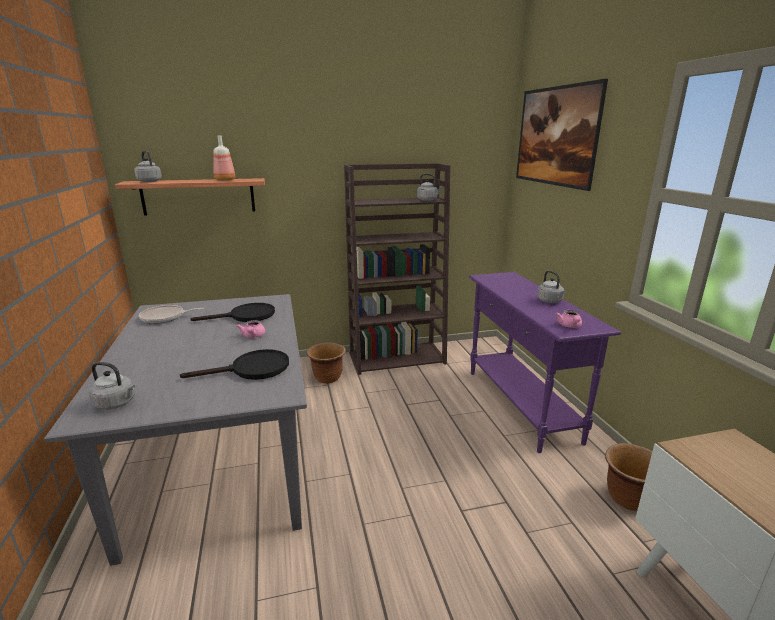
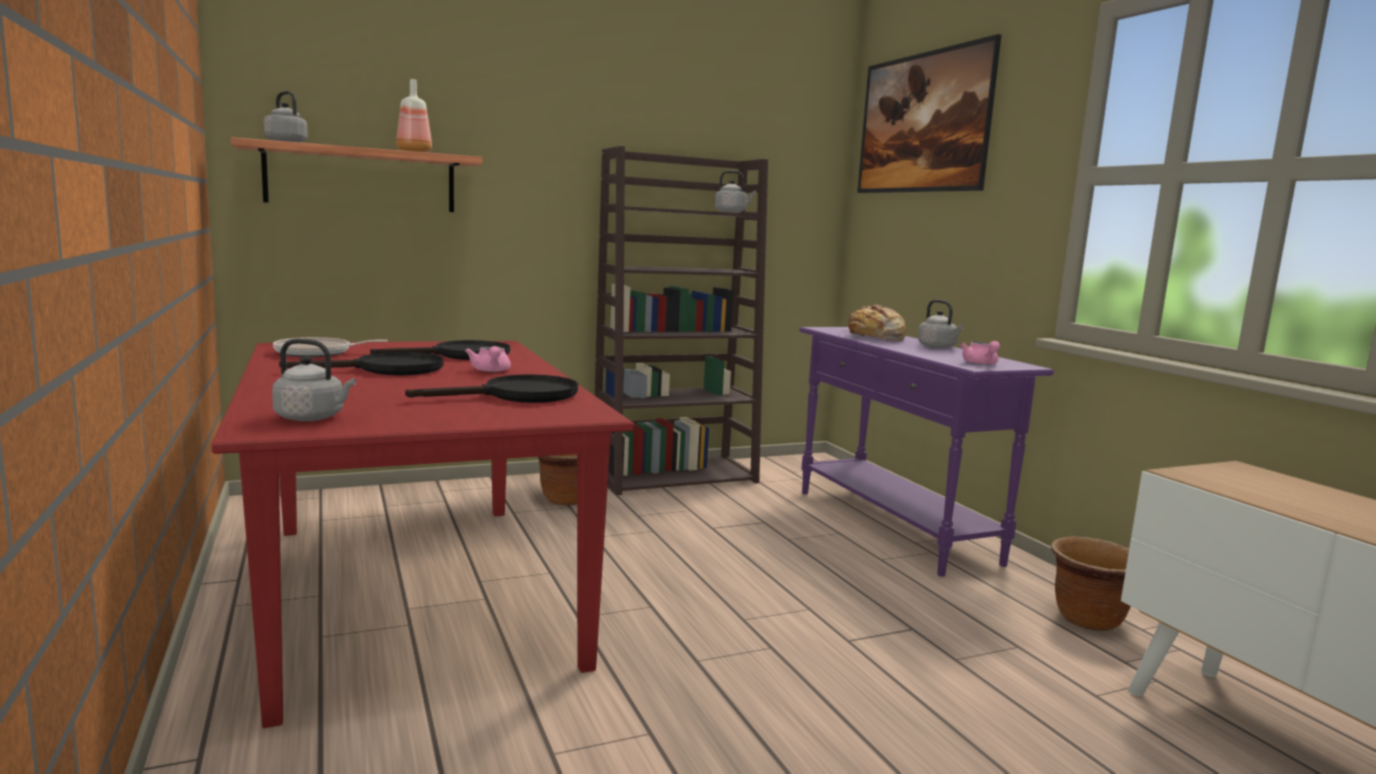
camera: 10 degrees left, 10 degrees down
grey dining table [44,294,307,566] -> red dining table [211,341,634,728]
none -> black frying pan [279,352,444,375]
none -> bread [839,305,906,341]

